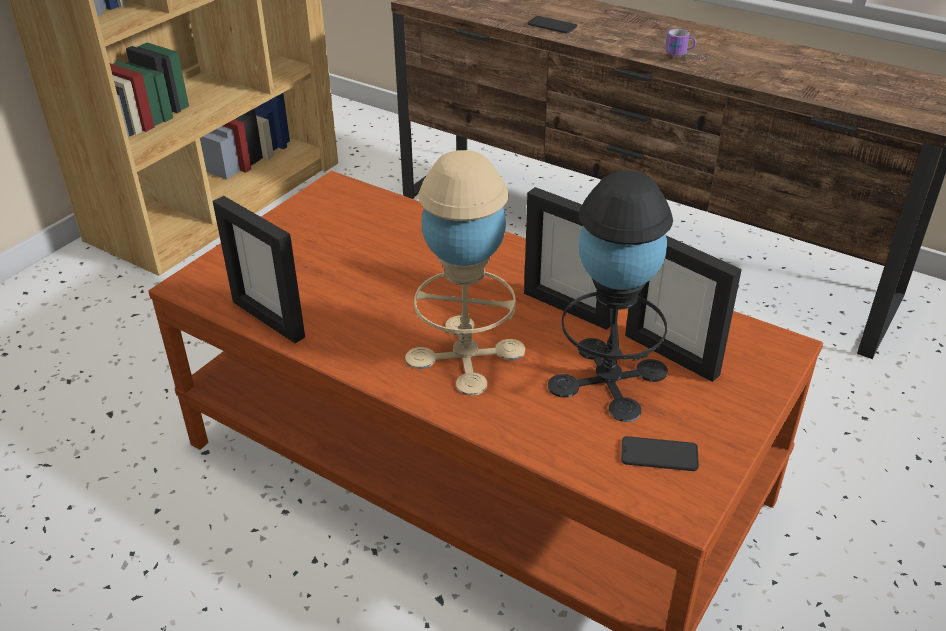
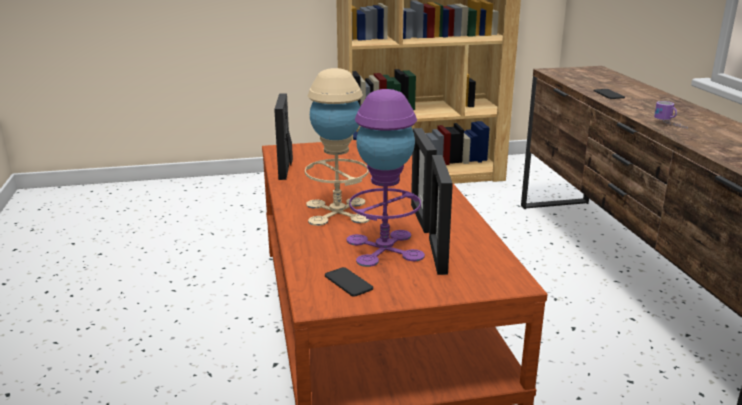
camera: 45 degrees right, 15 degrees down
black table lamp [548,170,673,422] -> purple table lamp [347,89,425,267]

